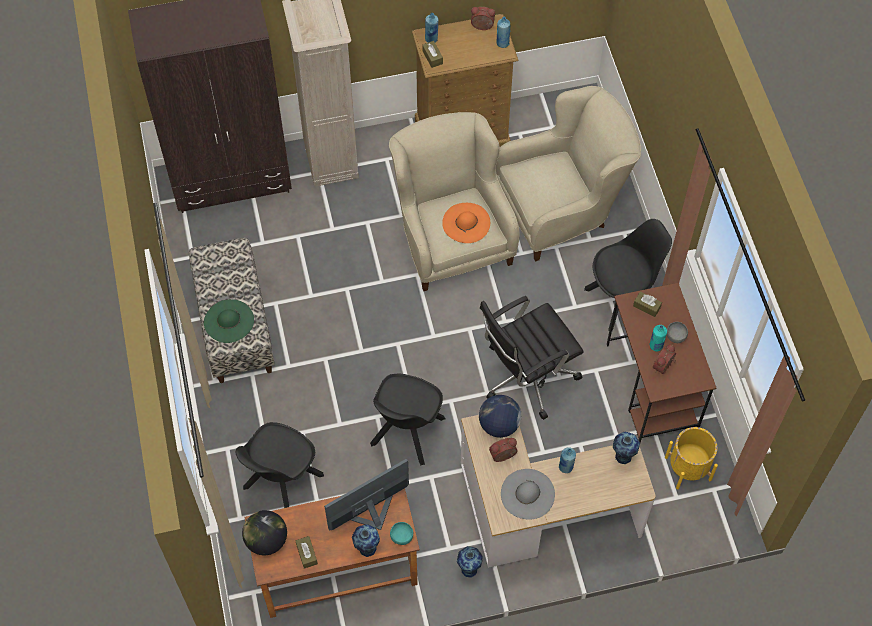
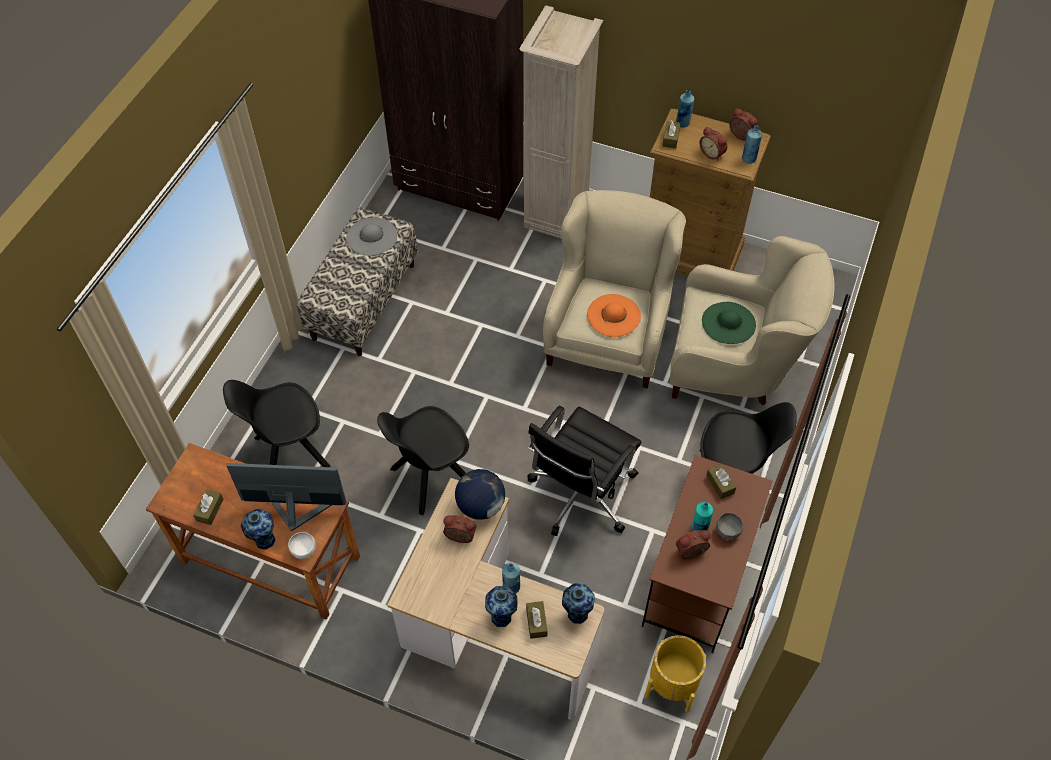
camera: 35 degrees right, 5 degrees down
green hat [204,299,254,343] -> green hat moved to [702,302,756,344]
globe [242,510,287,555] -> none
turquoise bowl [390,522,413,545] -> white bowl [288,532,316,559]
vase [457,546,483,578] -> vase moved to [485,586,518,627]
black office chair [480,296,584,420] -> black office chair turned 60 degrees counterclockwise [528,406,641,536]
grey hat [501,469,555,519] -> grey hat moved to [346,217,397,256]
none -> brown tissue box [526,601,548,639]
none -> alarm clock [699,127,727,161]

